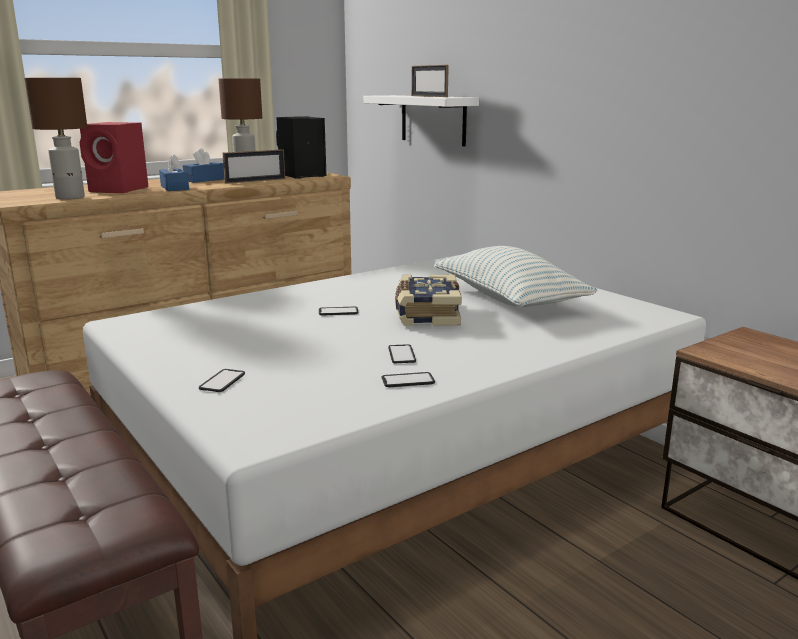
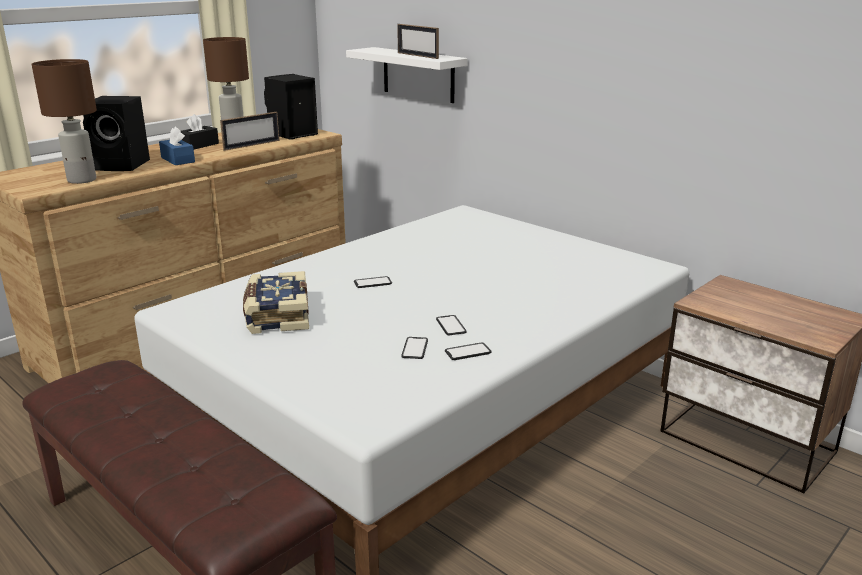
camera: 10 degrees left, 5 degrees up
red speaker [80,122,149,193] -> black speaker [83,96,150,171]
blue tissue box [183,148,224,183] -> black tissue box [181,114,219,149]
phone [199,369,245,392] -> phone moved to [401,337,428,359]
book [395,275,462,326] -> book moved to [243,271,309,334]
pillow [434,246,597,307] -> none

